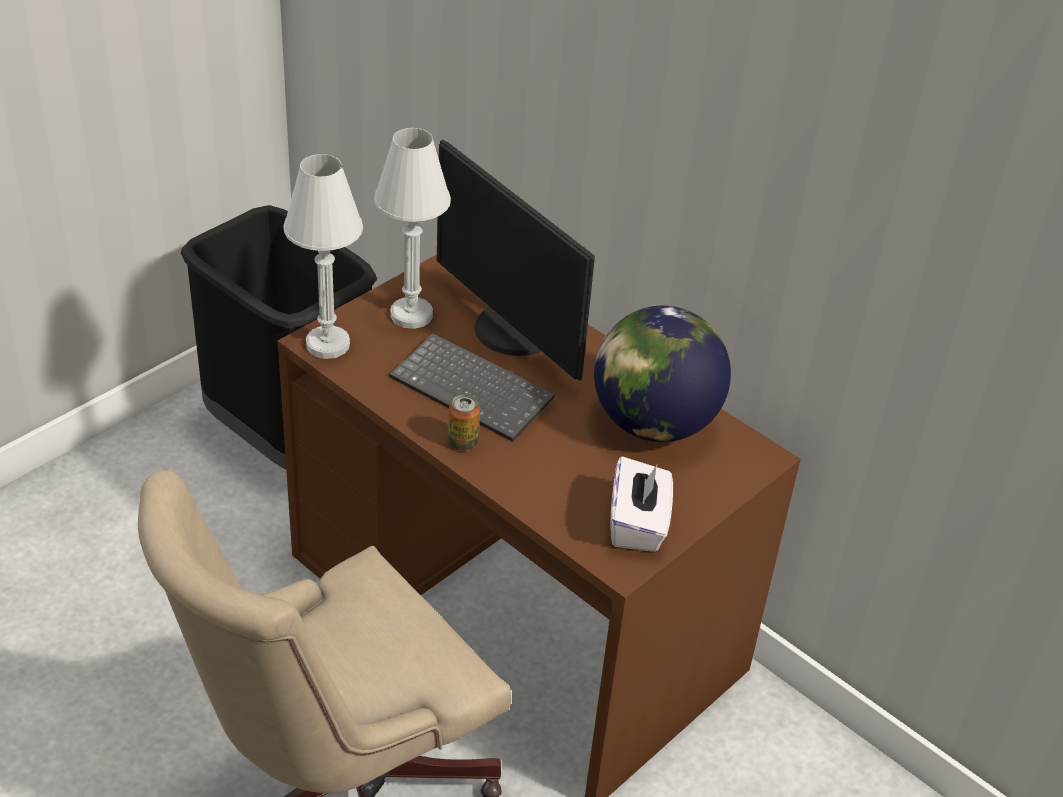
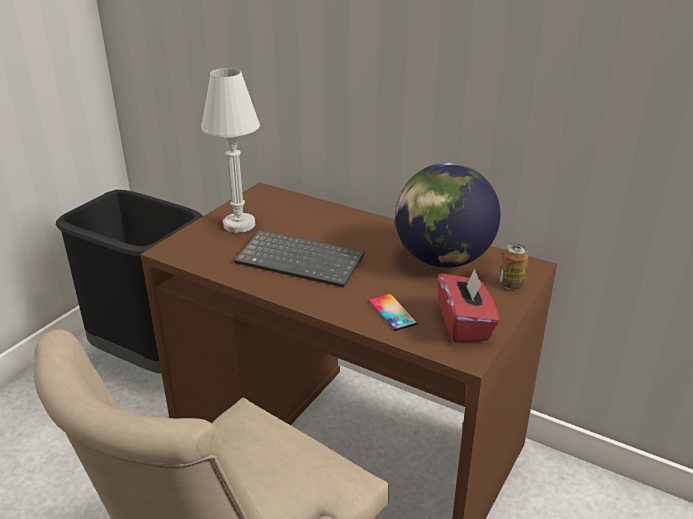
camera: 10 degrees left, 10 degrees down
white table lamp [283,154,363,359] -> none
monitor [437,140,595,381] -> none
can [448,394,480,450] -> can moved to [500,243,529,289]
white tissue box [611,457,673,552] -> red tissue box [437,269,500,343]
none -> phone [369,294,418,331]

